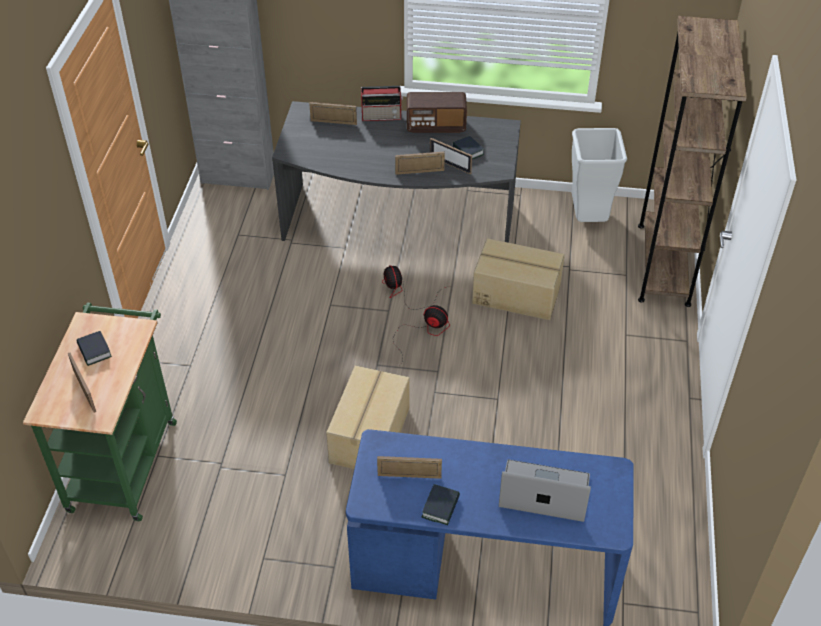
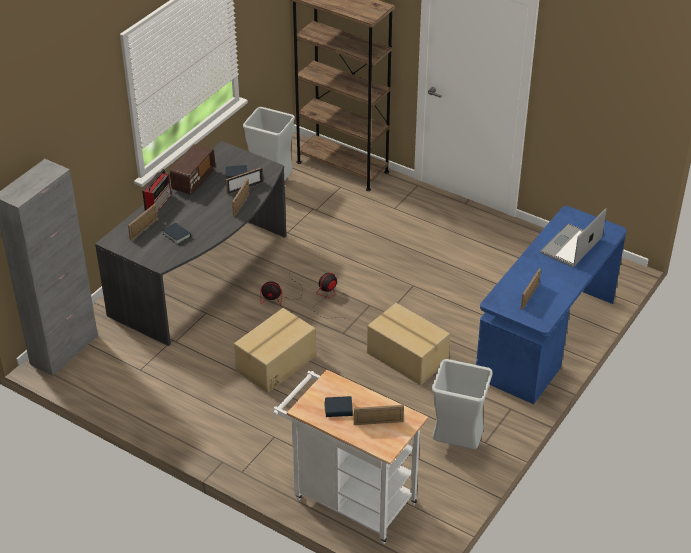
camera: 65 degrees left, 5 degrees down
green cart [23,302,177,521] -> white cart [273,370,428,544]
book [422,484,460,525] -> book moved to [163,222,191,245]
cardboard box [472,238,565,320] -> cardboard box moved to [234,308,316,393]
none -> grey trash can [432,359,493,449]

